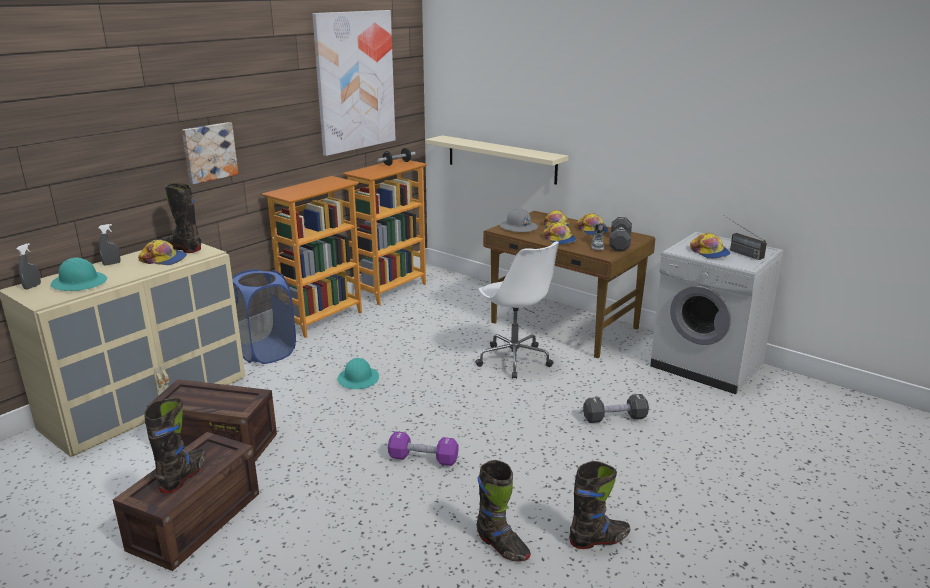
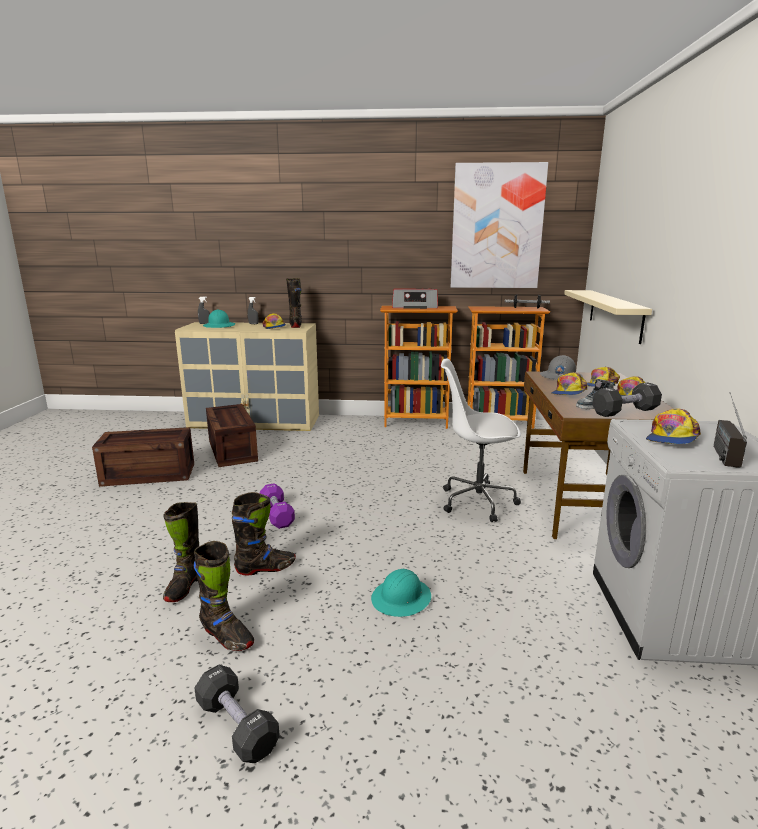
camera: 55 degrees right, 5 degrees down
black boot [144,398,206,493] -> black boot moved to [232,492,296,576]
picture [182,122,238,184] -> none
blue laundry basket [232,269,296,364] -> none
turquoise hard hat [338,358,379,389] -> turquoise hard hat moved to [371,569,431,617]
white office chair [475,241,559,379] -> white office chair turned 75 degrees clockwise [441,359,521,522]
black dumbbell [583,394,649,423] -> black dumbbell moved to [194,665,280,763]
none -> radio [392,289,438,309]

